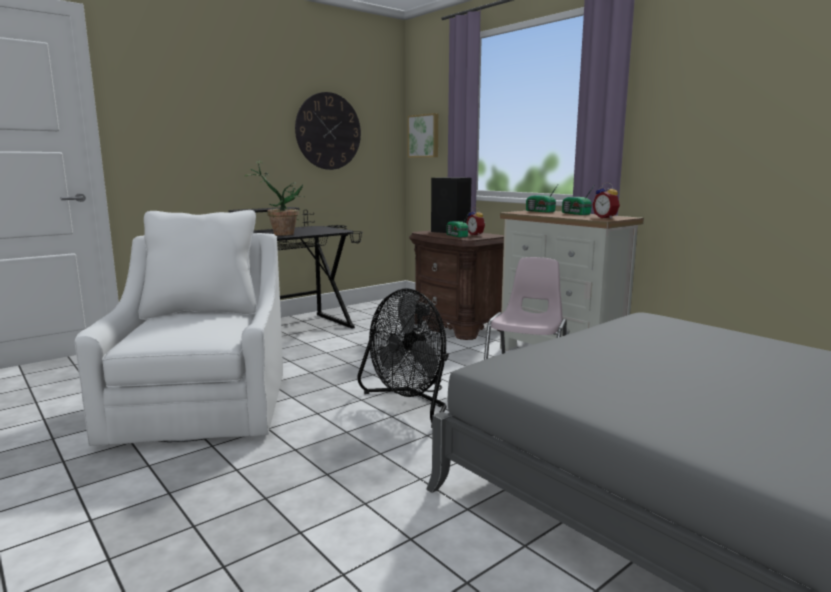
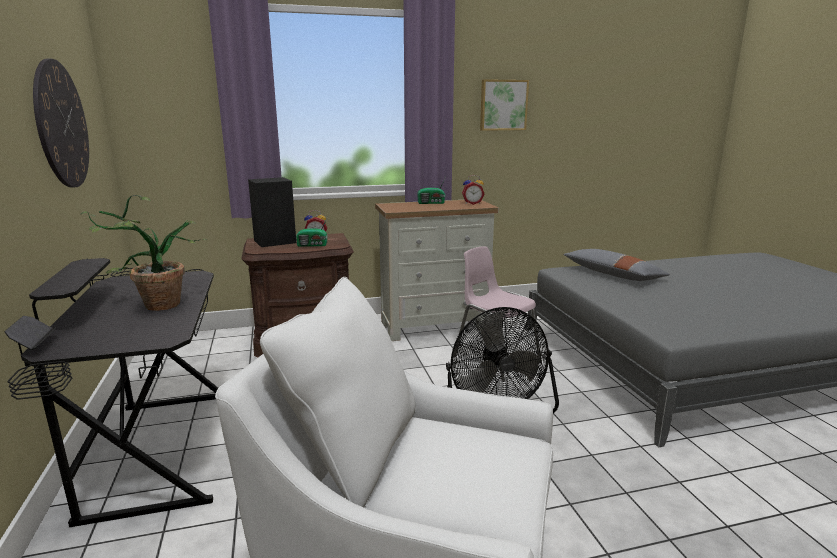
camera: 65 degrees left, 5 degrees up
picture [408,113,438,158] -> picture moved to [480,79,529,131]
radio [526,183,559,213] -> none
none -> grey pillow [563,249,670,281]

